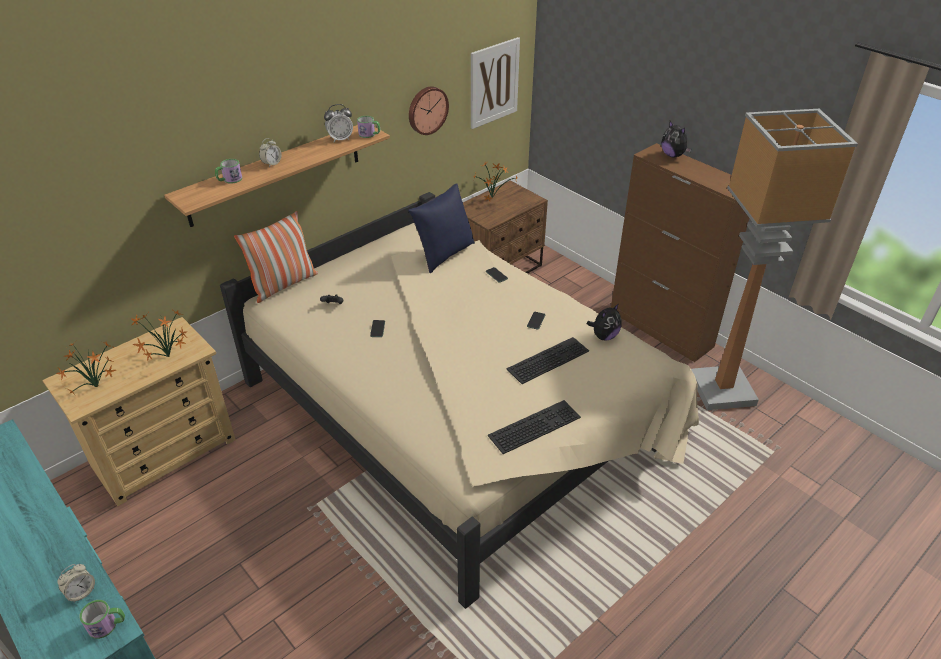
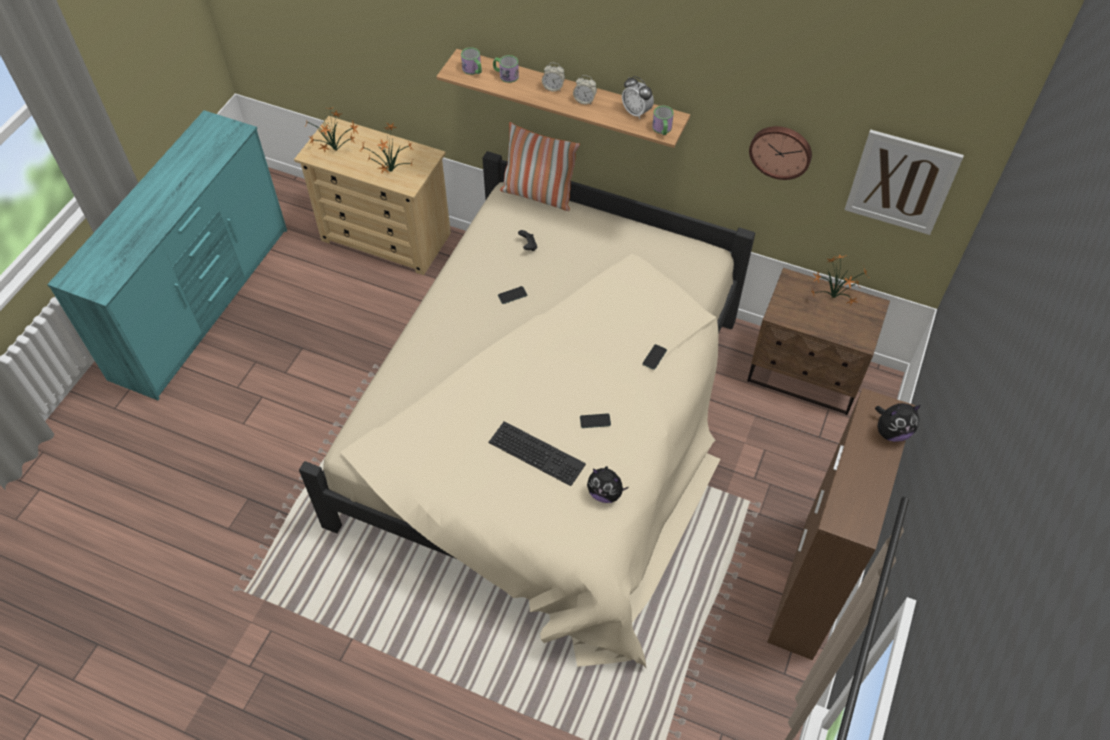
camera: 65 degrees right, 15 degrees up
alarm clock [57,564,95,603] -> alarm clock moved to [573,75,597,104]
mug [79,600,125,639] -> mug moved to [461,47,482,75]
blue pillow [408,183,475,273] -> none
keyboard [488,400,581,454] -> none
plush toy [661,121,692,158] -> plush toy turned 135 degrees counterclockwise [875,403,921,442]
floor lamp [691,109,858,410] -> none

